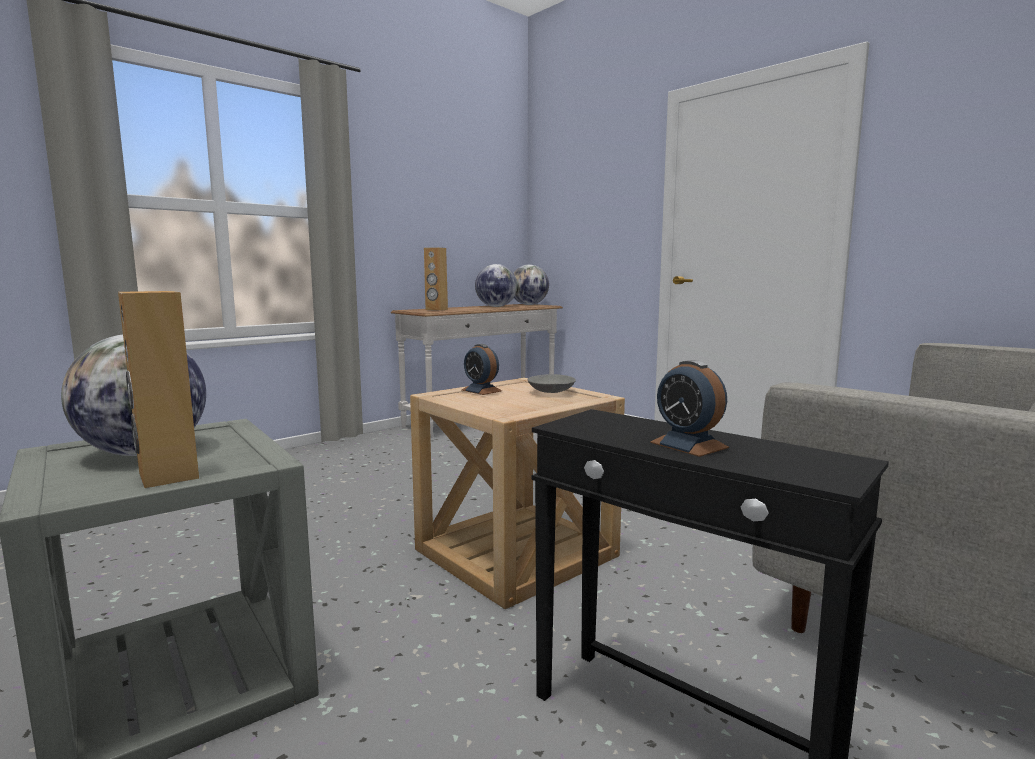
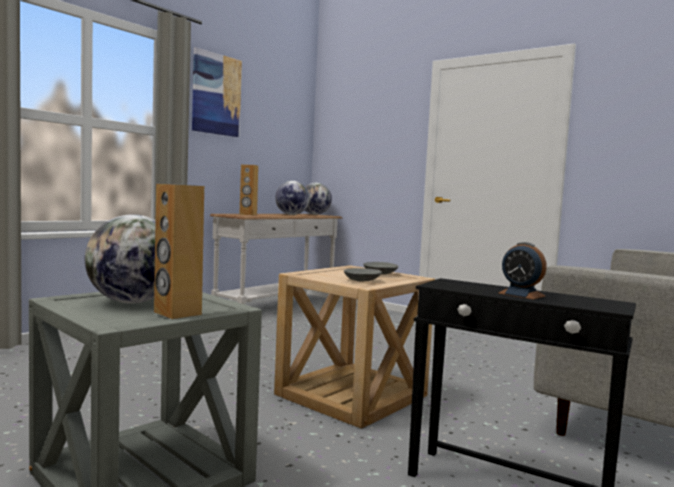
camera: 10 degrees left, 5 degrees down
alarm clock [462,344,502,395] -> none
none -> picture [192,47,242,137]
none -> grey bowl [344,268,382,282]

